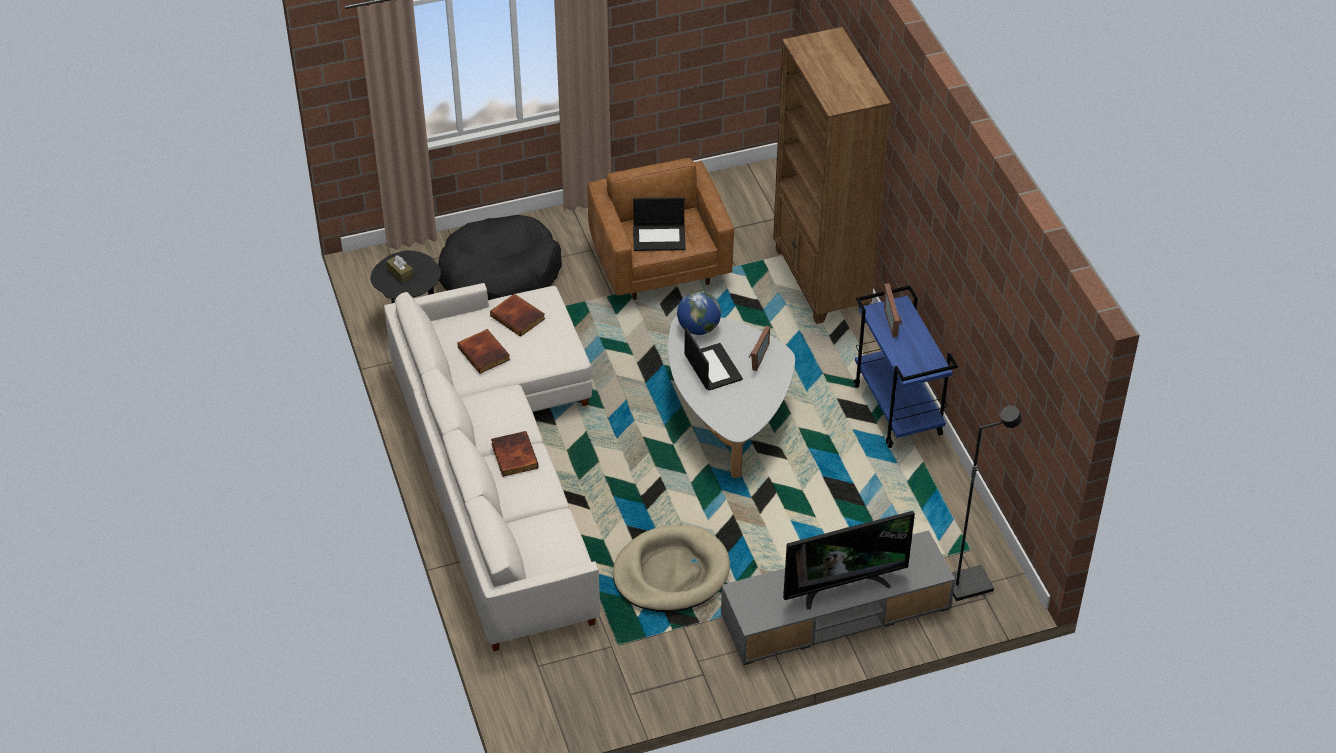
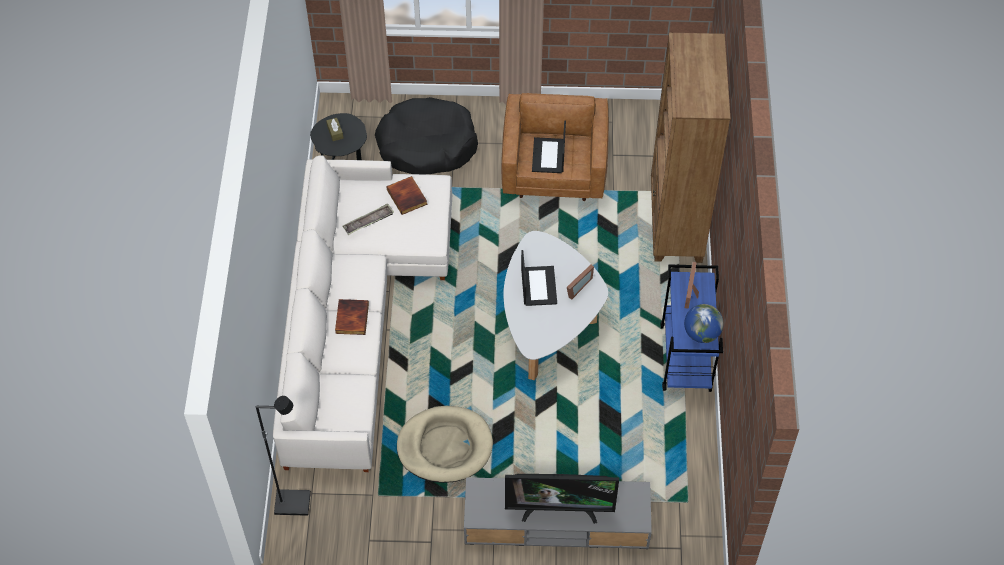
camera: 20 degrees right, 10 degrees up
book [457,329,510,374] -> tray [342,203,394,235]
laptop [633,197,686,251] -> laptop turned 75 degrees clockwise [532,120,566,173]
globe [677,291,721,335] -> globe moved to [684,304,724,343]
black floor lamp [952,406,1022,601] -> black floor lamp moved to [255,396,311,516]

